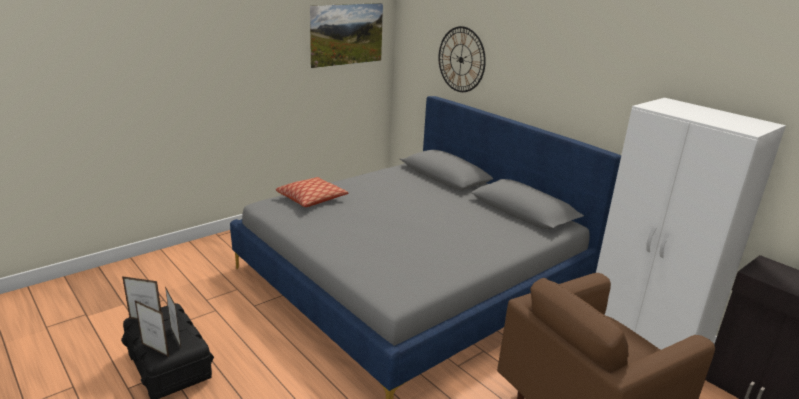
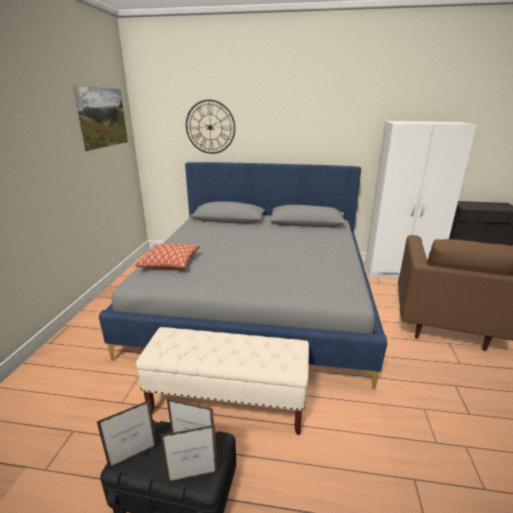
camera: 40 degrees left, 0 degrees up
none -> beige bench [136,327,309,435]

